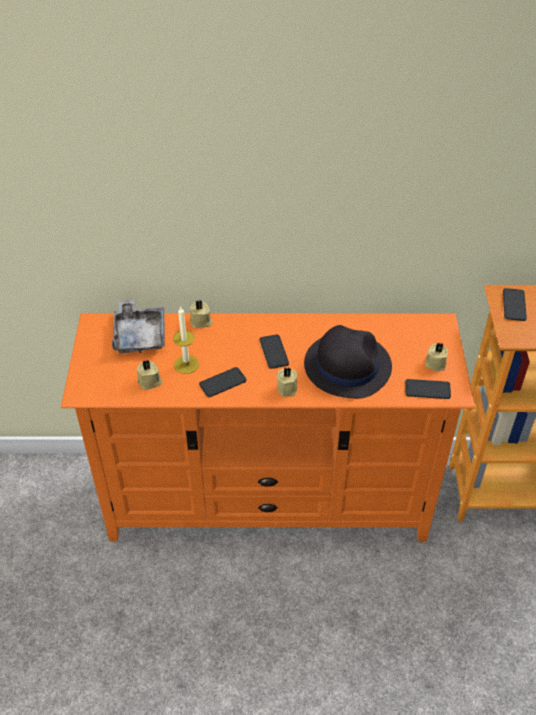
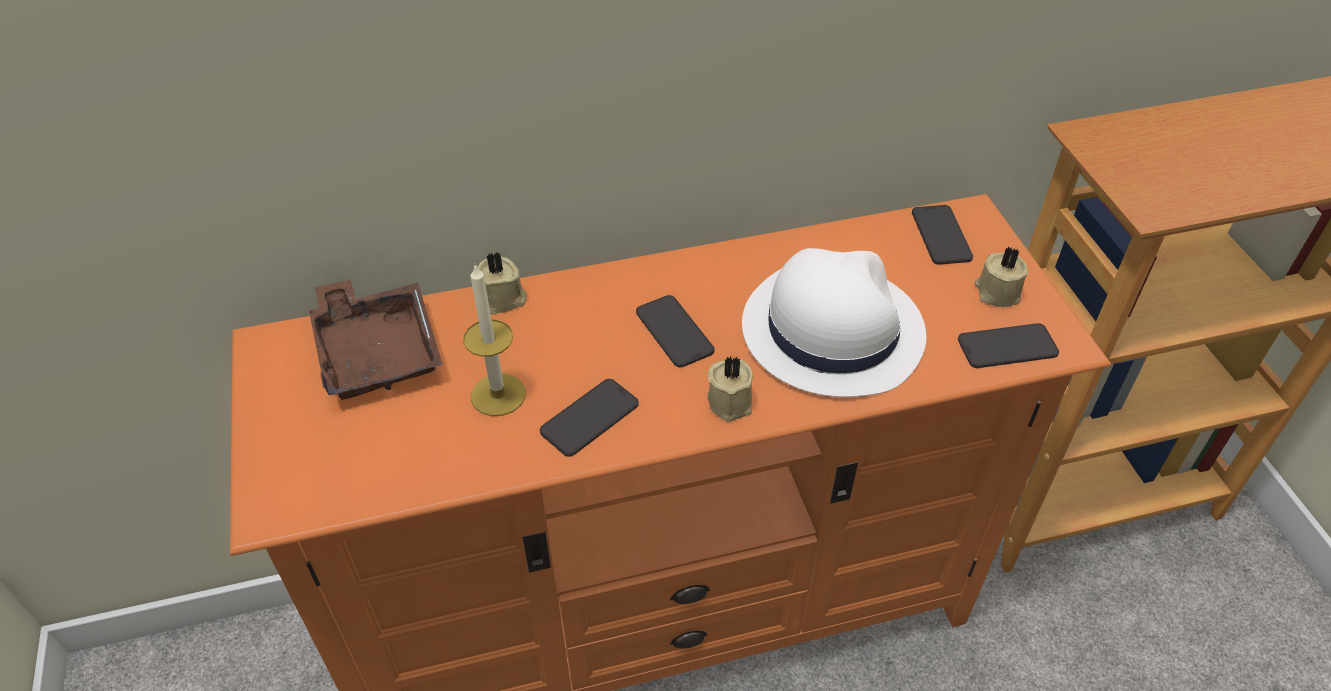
camera: 15 degrees left, 0 degrees up
grey tray [112,300,165,353] -> brown tray [309,279,443,400]
beige candle [137,360,162,390] -> none
black hat [304,325,392,398] -> white hat [742,248,926,397]
phone [503,288,527,321] -> phone moved to [912,205,973,265]

